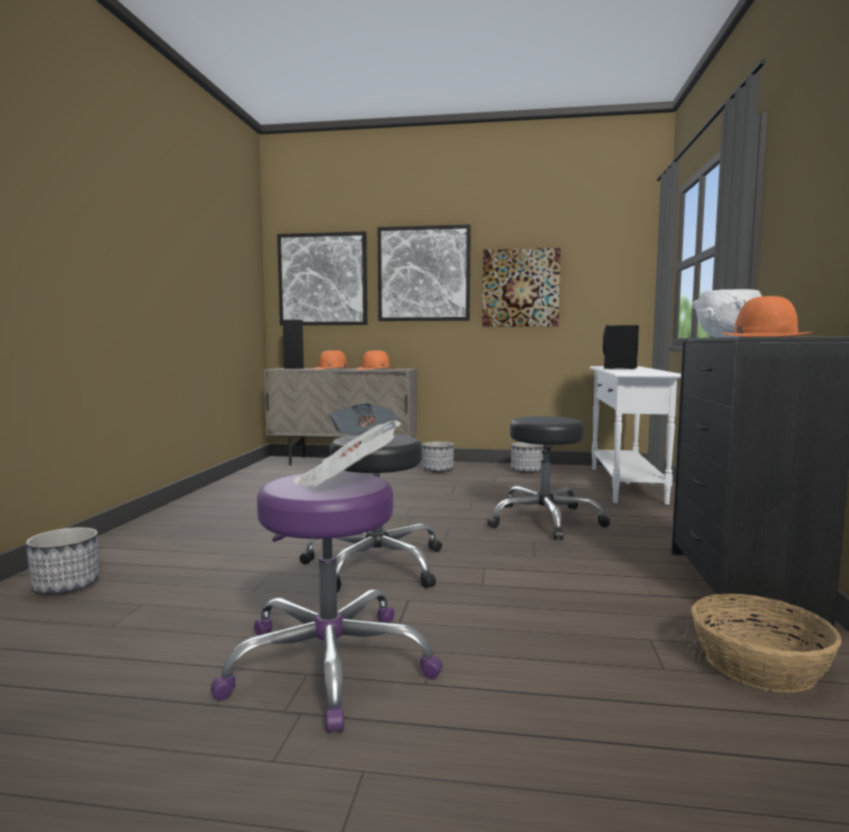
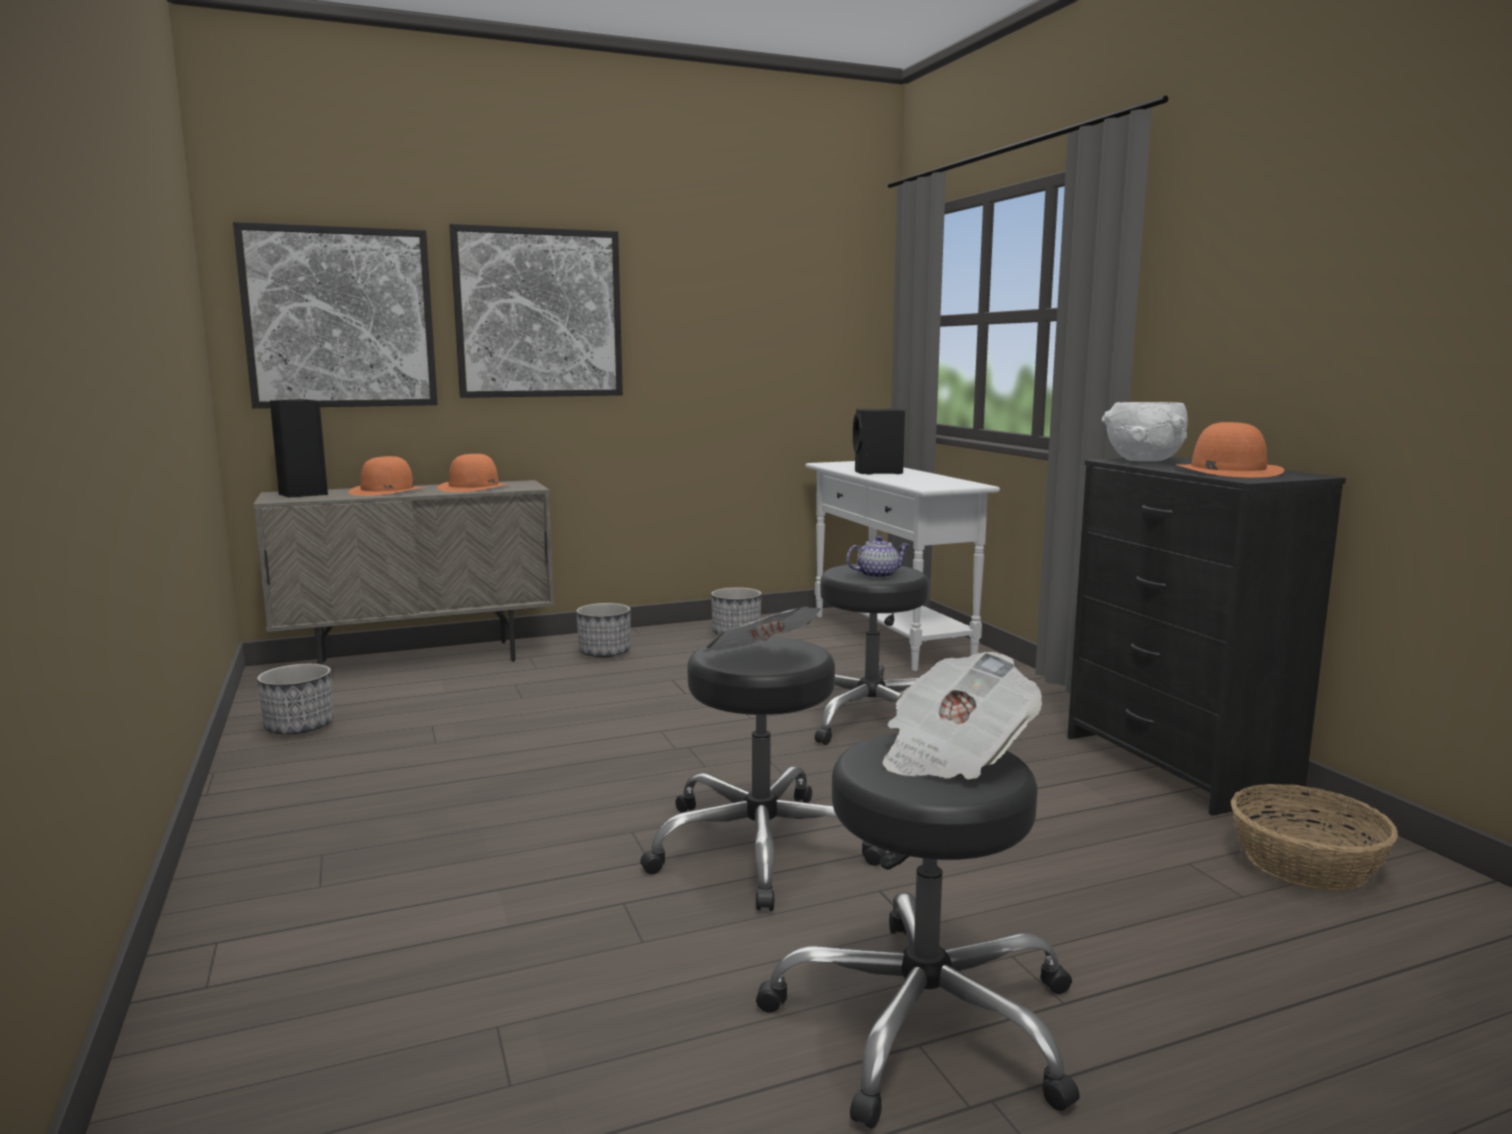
camera: 30 degrees left, 5 degrees up
planter [26,527,99,594] -> planter moved to [257,664,333,734]
purple stool [211,472,443,733] -> black stool [756,733,1080,1129]
picture [482,248,561,327] -> none
none -> teapot [846,536,909,579]

